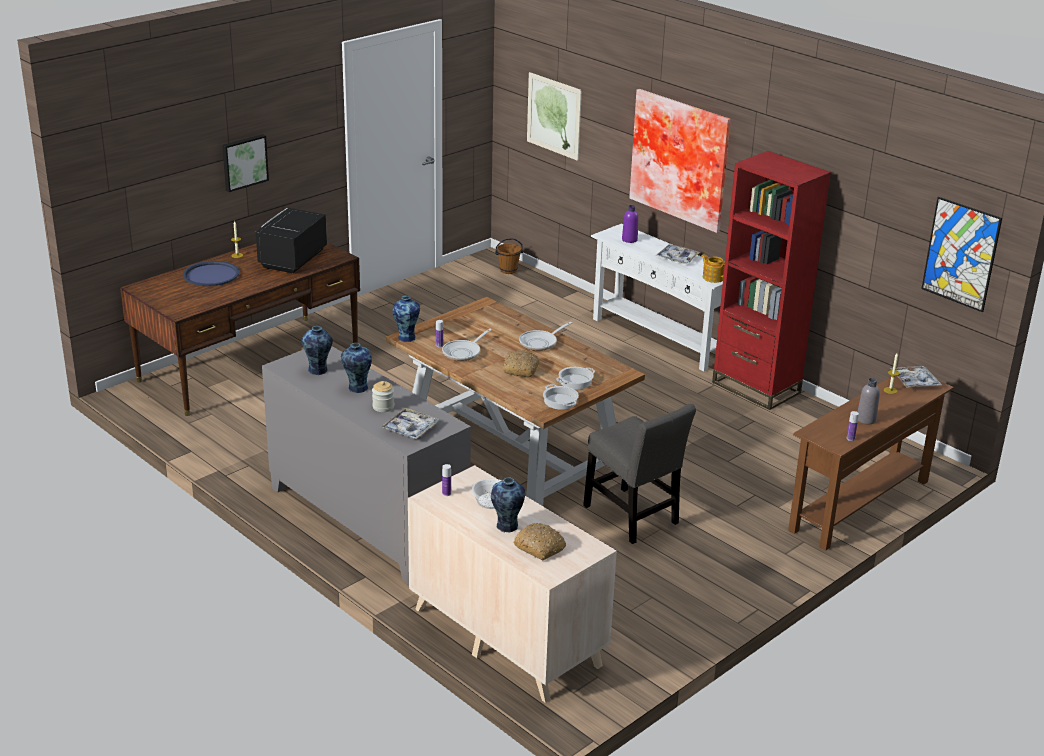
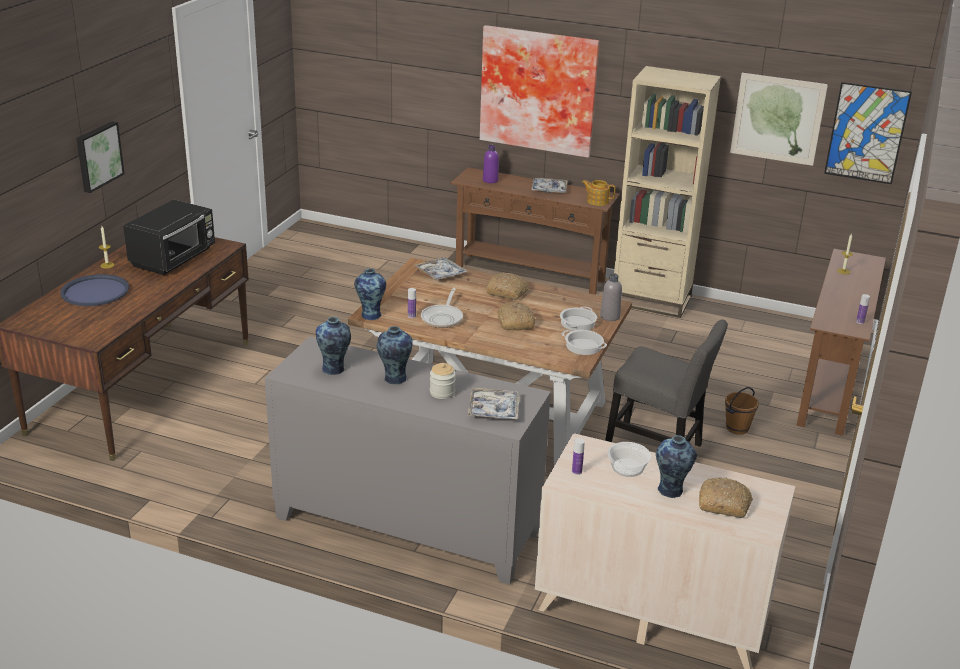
camera: 25 degrees left, 0 degrees up
black microwave [256,208,327,274] -> black microwave turned 150 degrees counterclockwise [123,199,215,275]
brown bucket [495,238,523,274] -> brown bucket moved to [725,387,759,434]
frying pan [519,322,572,351] -> bread [486,273,529,300]
picture [527,72,582,161] -> picture moved to [730,73,828,166]
white console table [591,224,723,372] -> brown console table [451,167,620,295]
red bookcase [712,151,831,410] -> beige bookcase [614,66,721,318]
grey bottle [858,378,880,425] -> grey bottle moved to [600,273,622,321]
tray [890,366,942,388] -> tray moved to [414,257,468,281]

